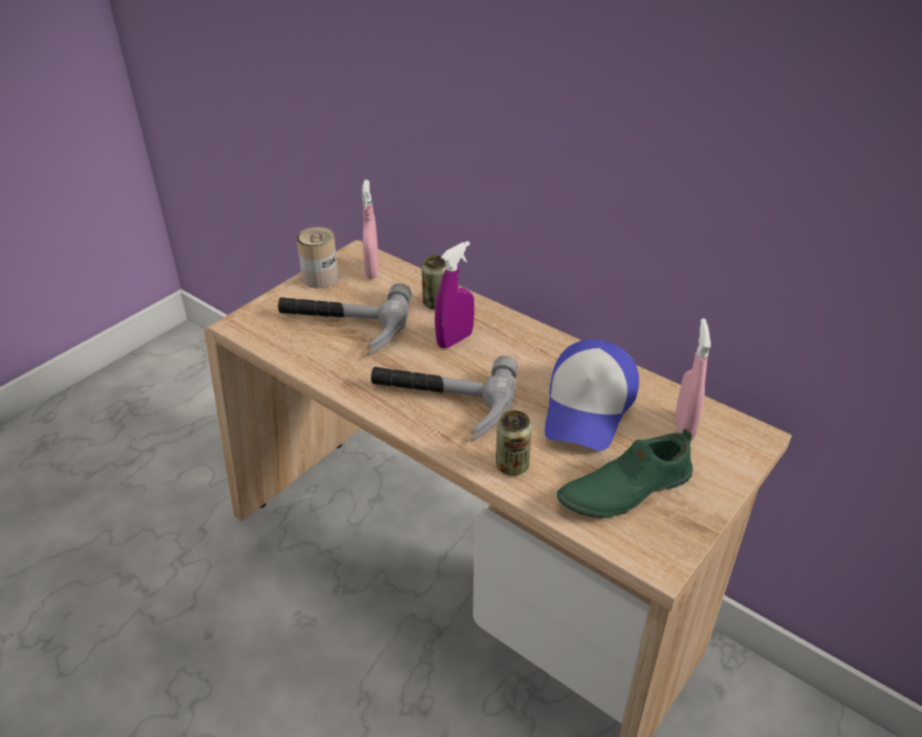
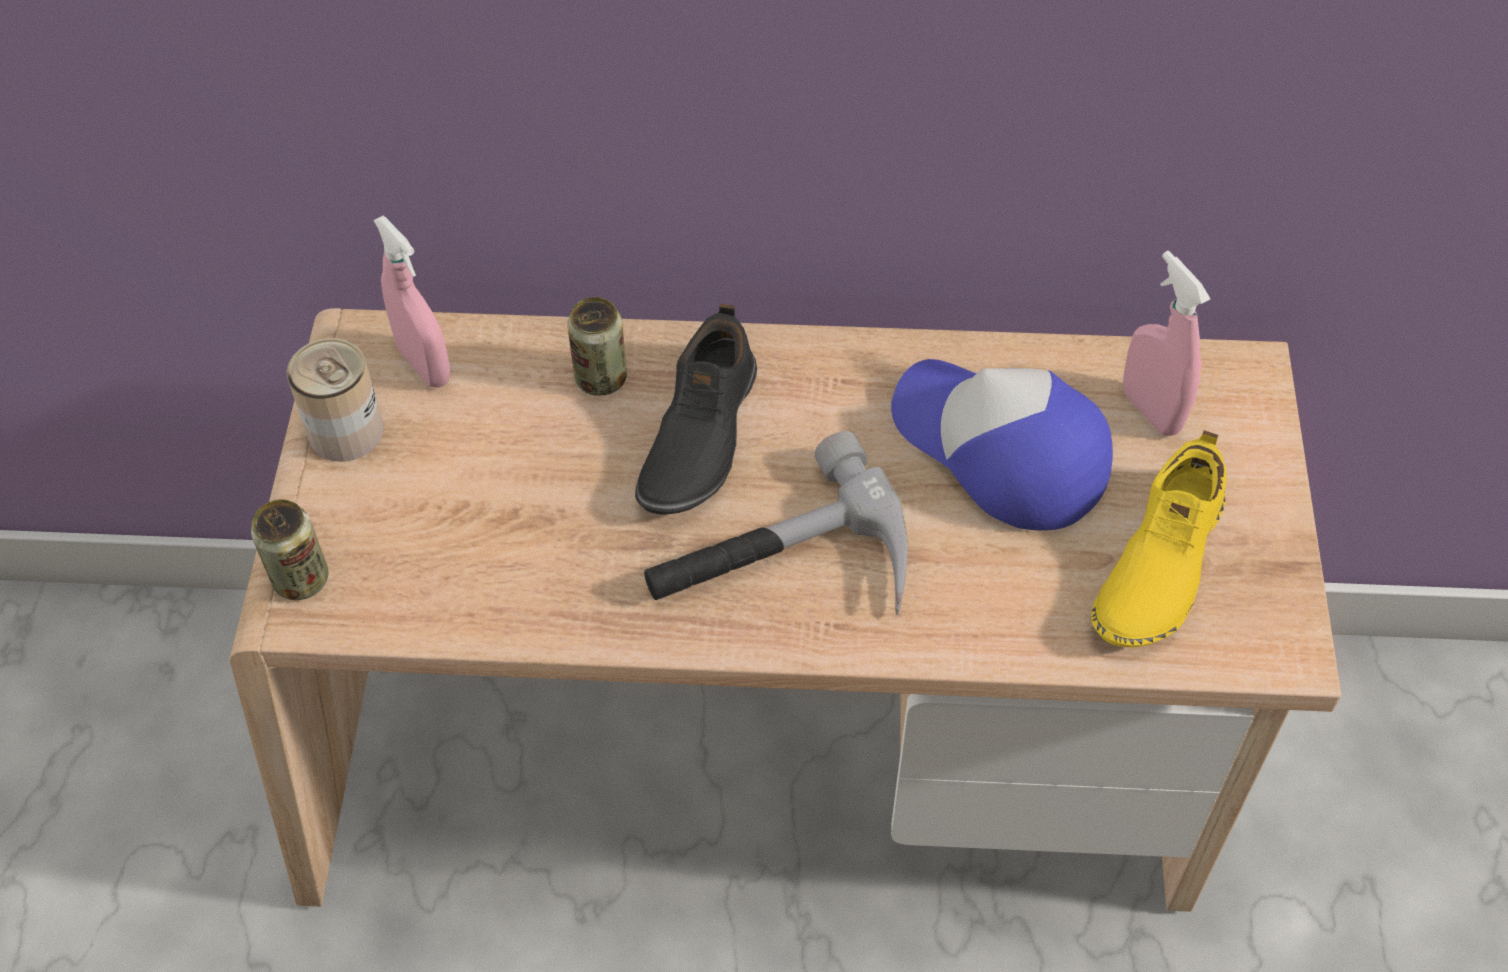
camera: 35 degrees left, 15 degrees up
hammer [278,283,412,356] -> none
purple spray bottle [435,241,474,348] -> black shoe [635,304,757,515]
can [496,410,532,476] -> can moved to [251,499,329,600]
cap [545,339,639,451] -> cap turned 150 degrees clockwise [891,359,1113,530]
green shoe [557,428,693,518] -> yellow shoe [1091,430,1227,647]

